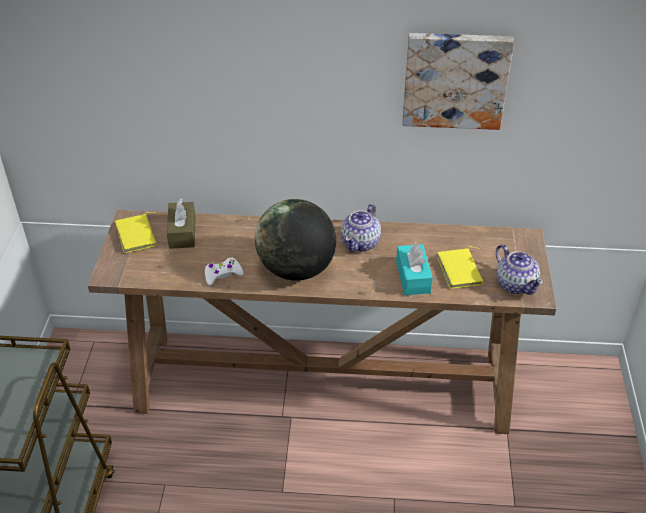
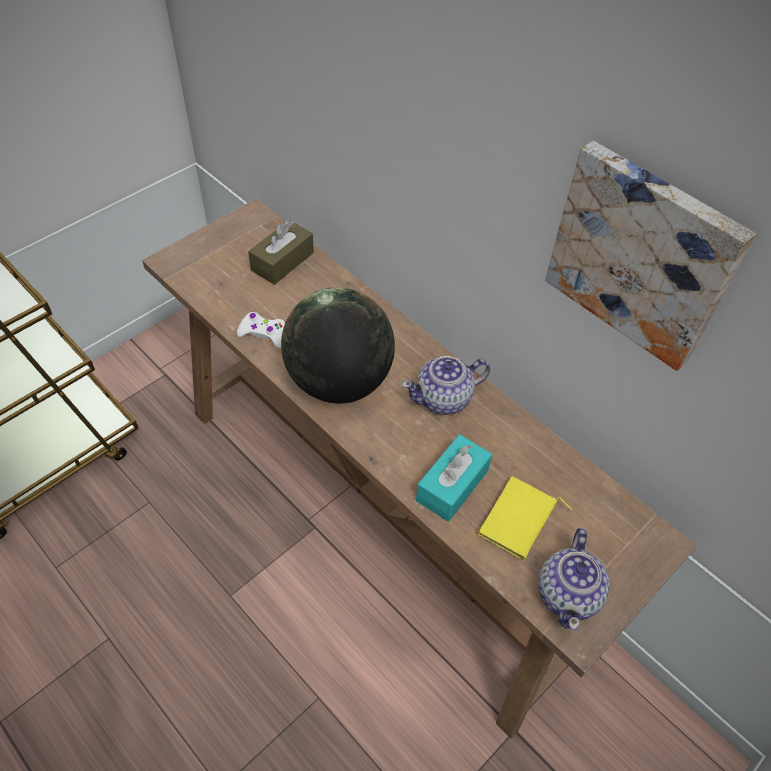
camera: 40 degrees right, 10 degrees up
yellow book [115,212,156,253] -> none

